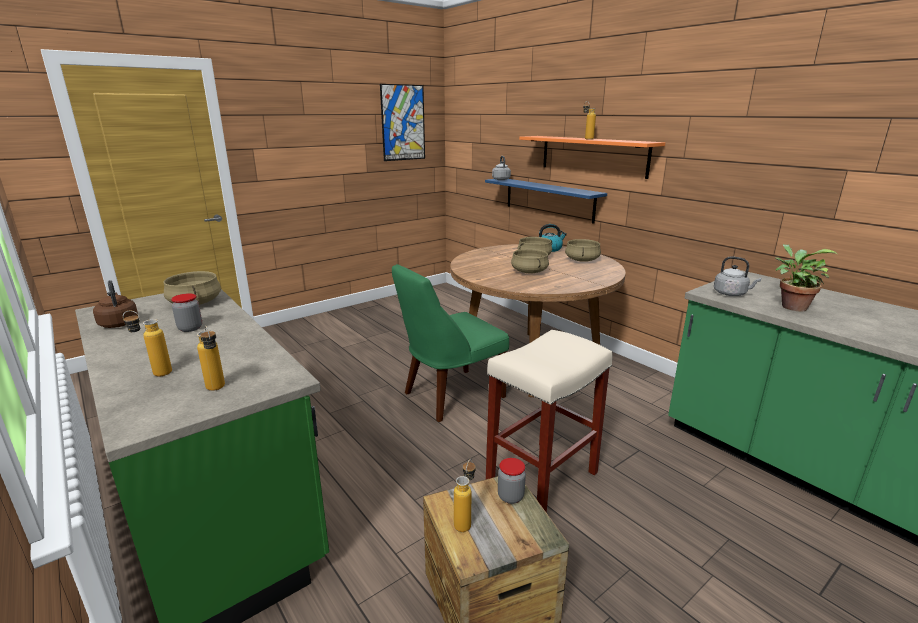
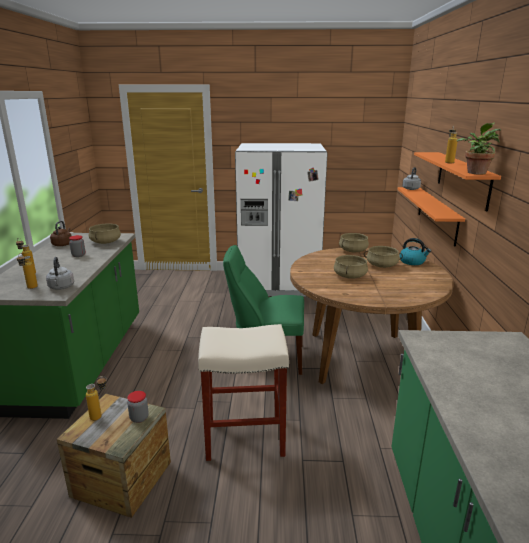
camera: 40 degrees right, 0 degrees up
picture [380,84,425,161] -> none
blue shelf [485,179,607,224] -> orange shelf [398,187,465,247]
beige cooking pot [565,239,601,262] -> beige cooking pot moved to [339,233,369,252]
grey kettle [714,256,761,296] -> grey kettle moved to [46,257,74,290]
potted plant [775,244,837,311] -> potted plant moved to [457,123,501,175]
none -> white fridge [235,143,328,296]

